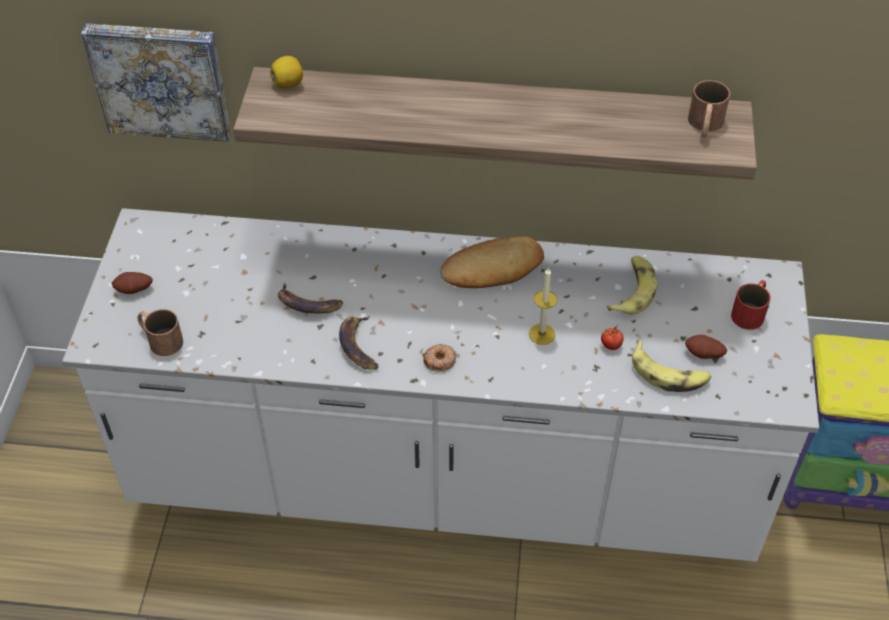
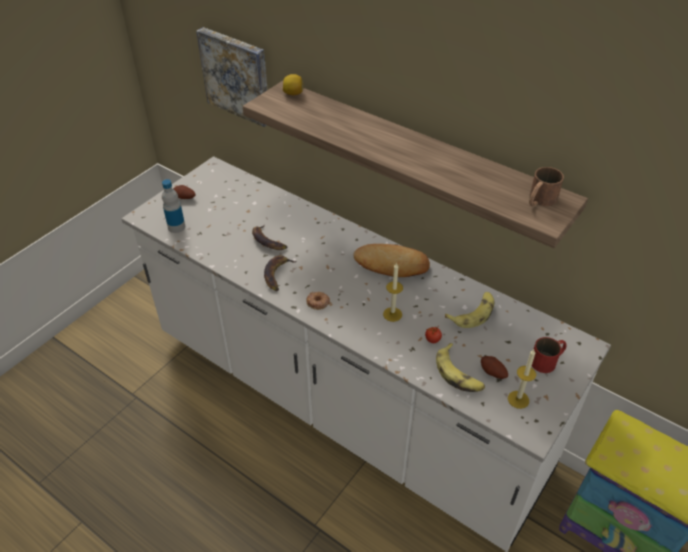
camera: 30 degrees right, 5 degrees down
brown mug [137,309,183,356] -> bottle [162,179,185,233]
none -> candle [508,350,536,409]

